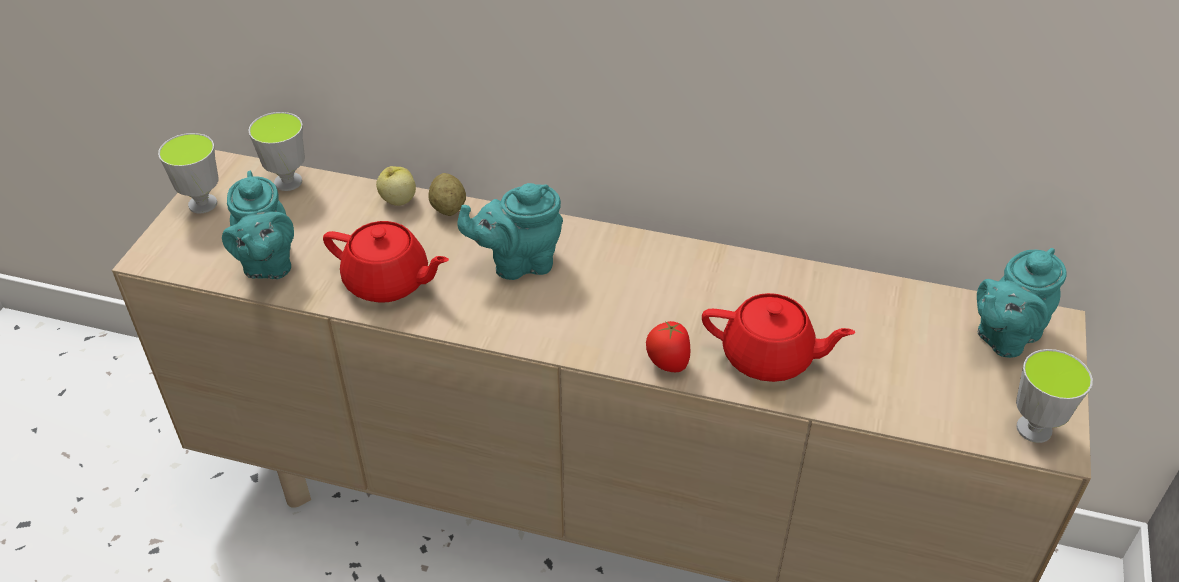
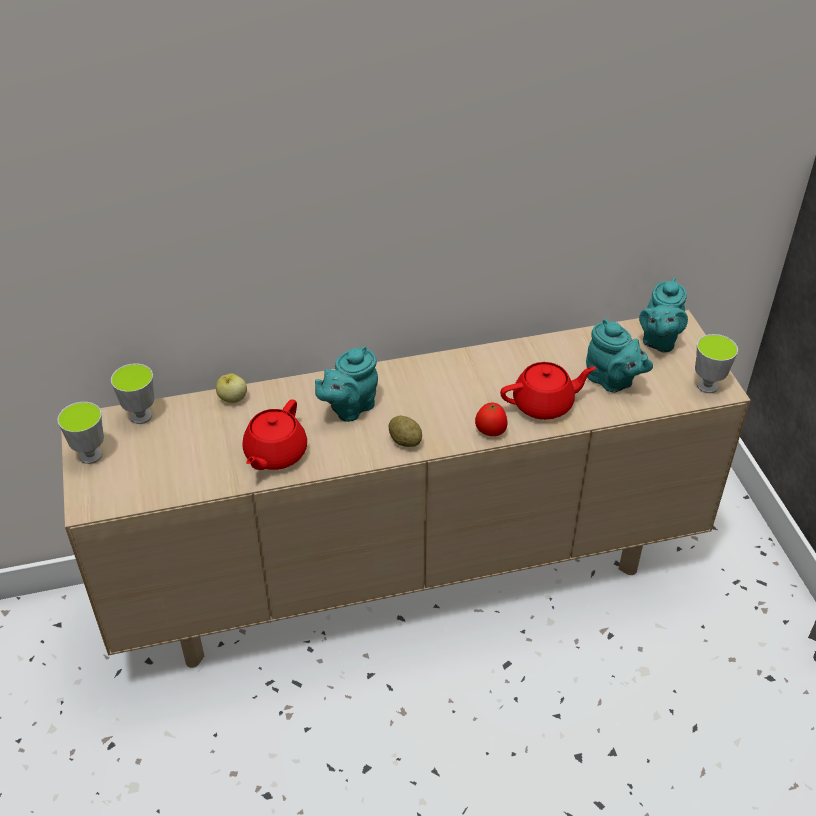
camera: 30 degrees left, 0 degrees up
turquoise teapot [222,171,294,279] -> turquoise teapot moved to [586,319,653,393]
red teapot [323,221,449,303] -> red teapot turned 120 degrees clockwise [242,399,307,470]
potato [428,173,466,216] -> potato moved to [389,416,422,447]

